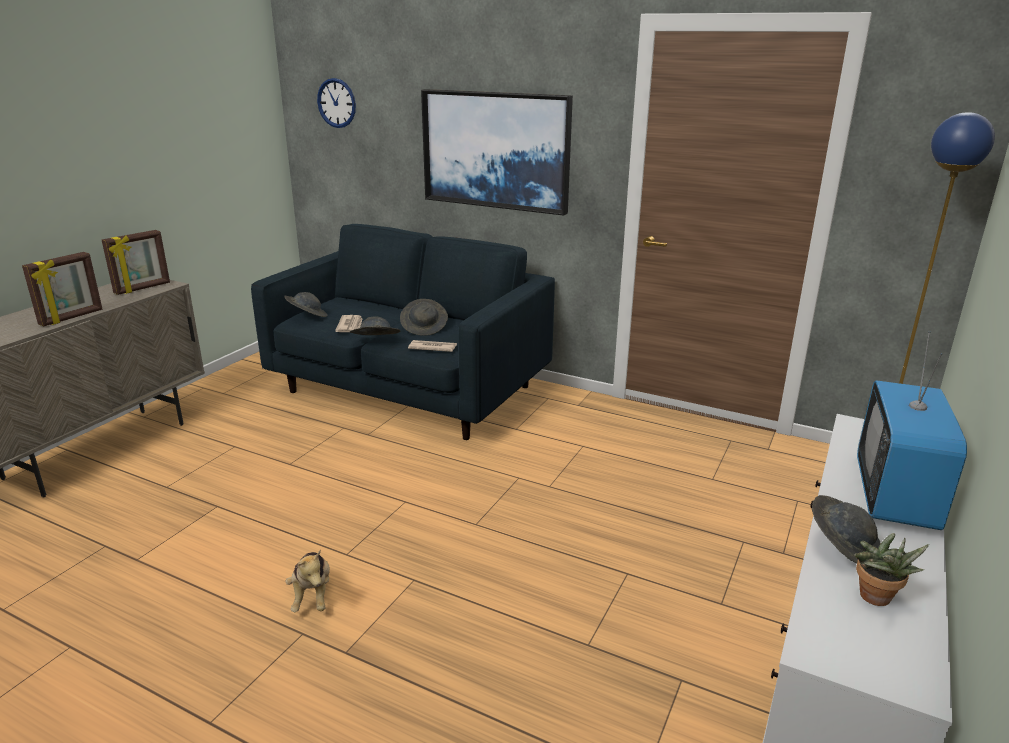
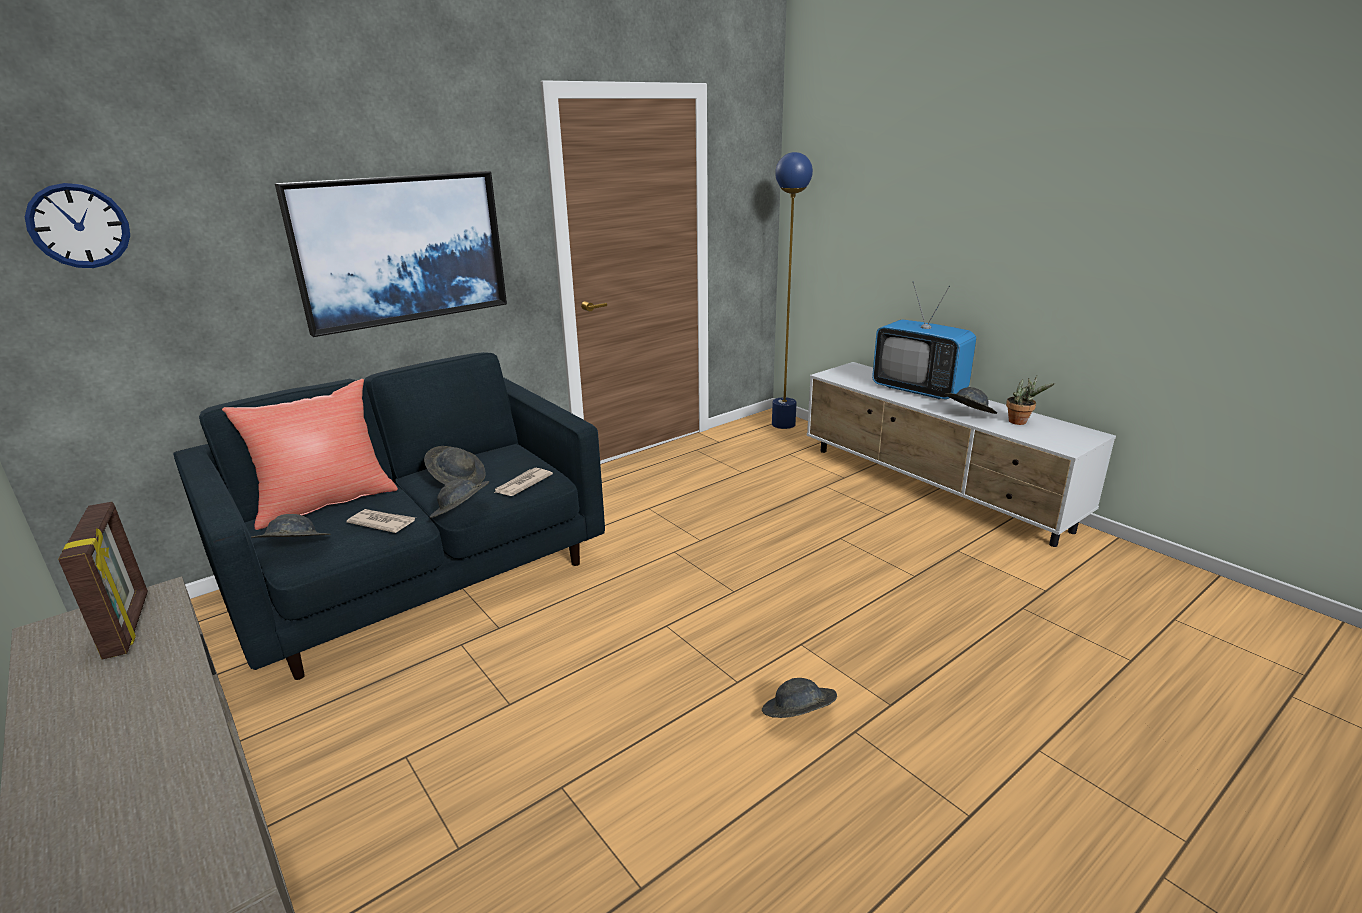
camera: 65 degrees left, 0 degrees up
picture frame [22,252,102,326] -> none
plush toy [286,549,330,612] -> grey hat [762,678,837,718]
none -> red pillow [222,379,398,530]

